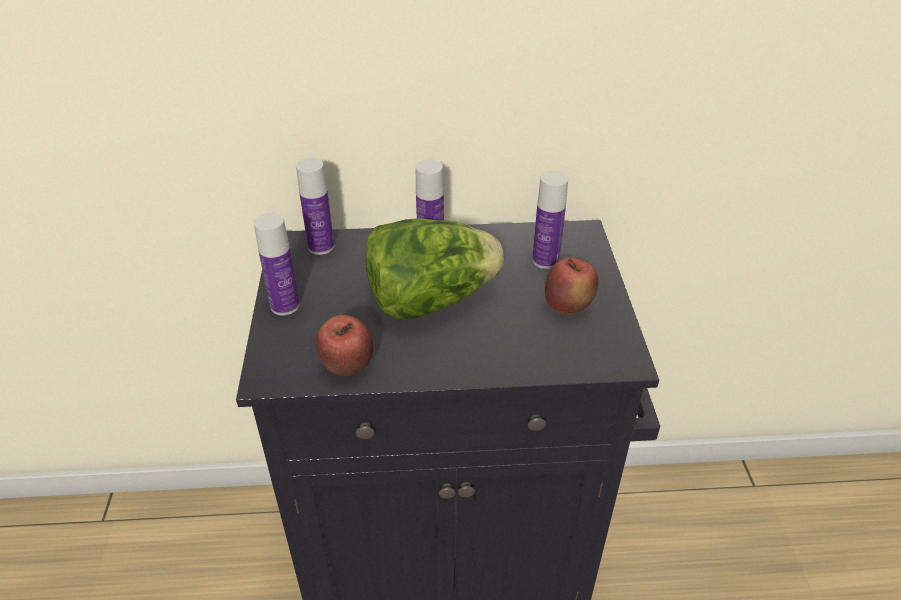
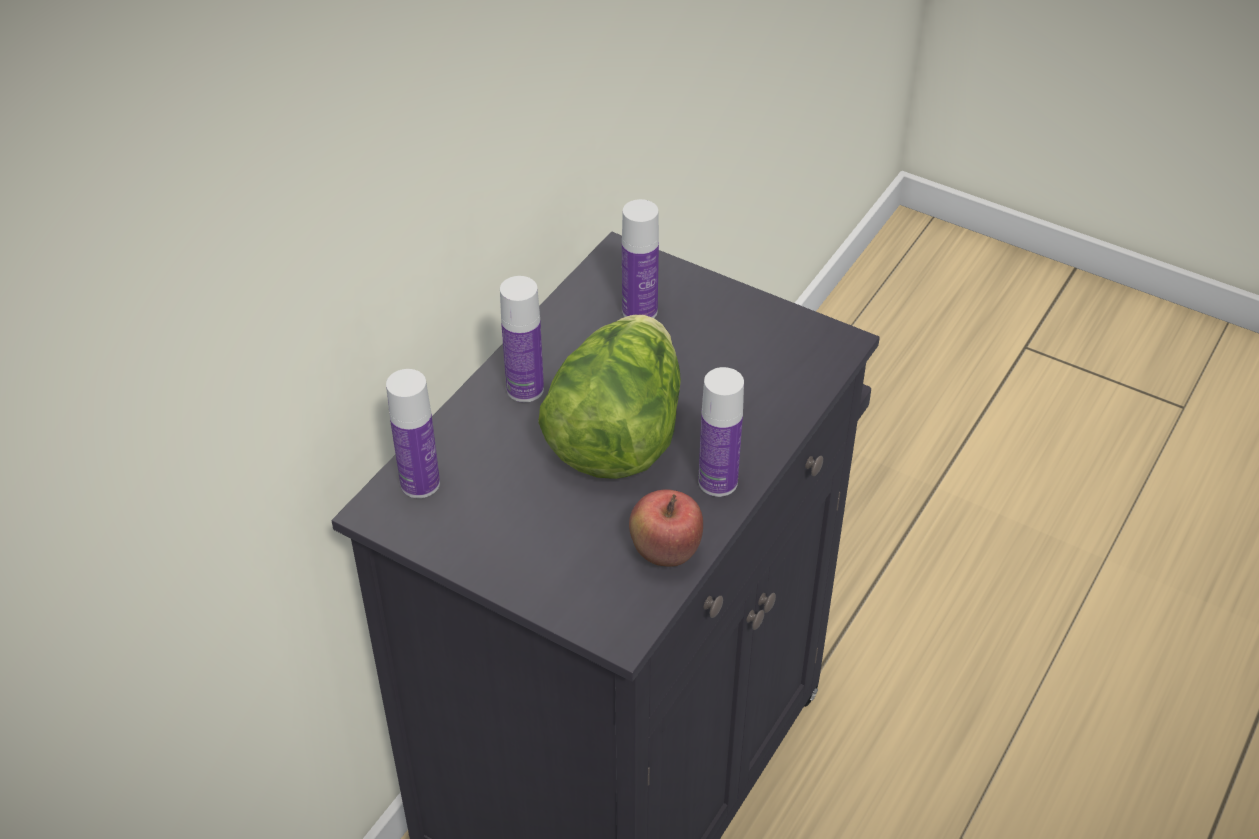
camera: 55 degrees left, 5 degrees up
bottle [254,213,299,315] -> bottle moved to [698,367,744,497]
apple [545,257,598,314] -> none

